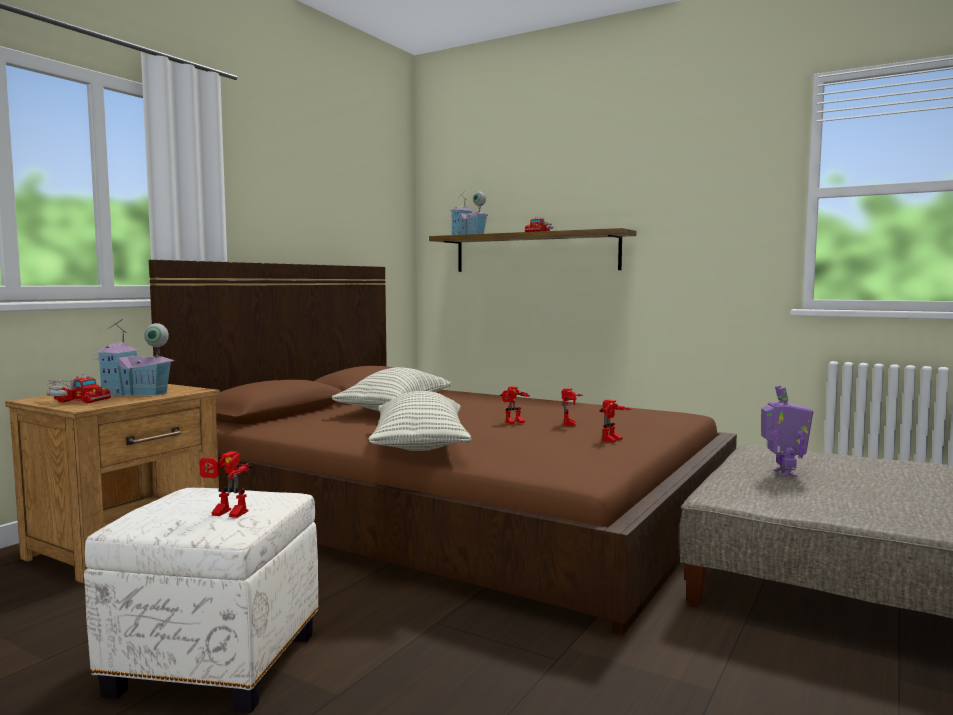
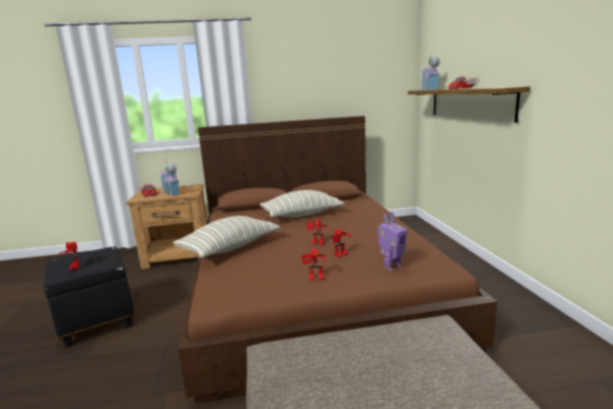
camera: 50 degrees right, 10 degrees up
white ottoman [84,488,319,713] -> black ottoman [43,247,135,348]
toy robot [761,385,813,477] -> toy robot moved to [378,212,407,271]

